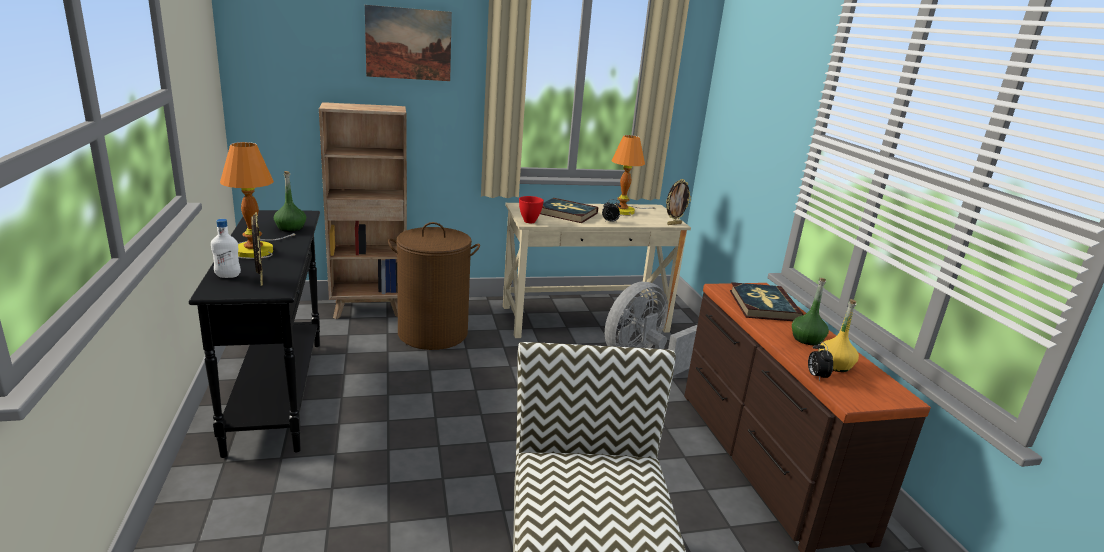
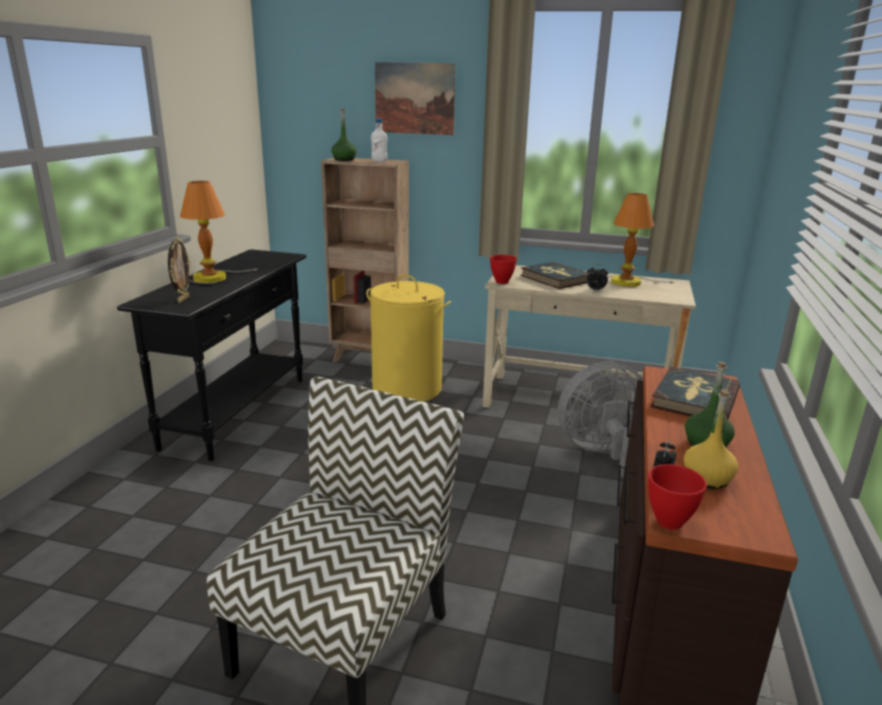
camera: 30 degrees right, 0 degrees up
white bottle [211,219,241,278] -> white bottle moved to [371,118,387,162]
green bottle [274,171,306,232] -> green bottle moved to [331,109,357,161]
brown laundry basket [388,222,480,350] -> yellow laundry basket [366,274,451,402]
picture frame [666,179,691,225] -> none
none -> red bowl [648,464,707,530]

